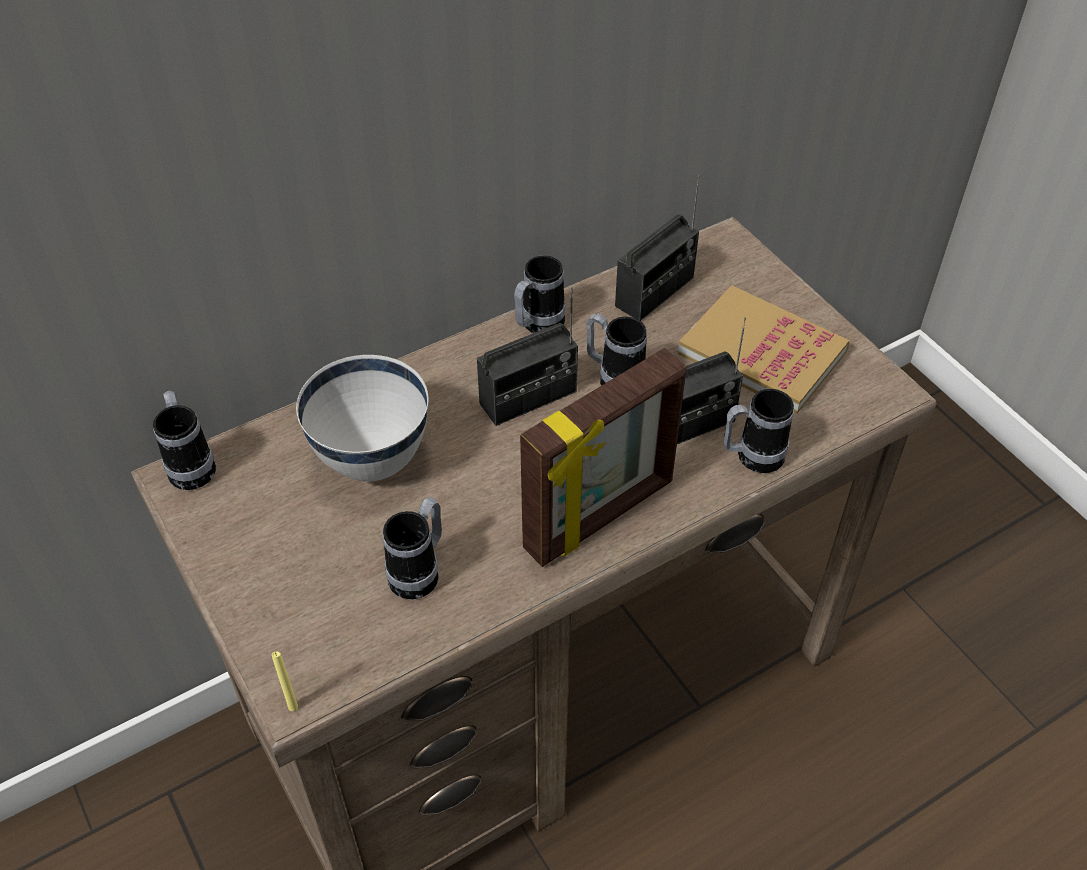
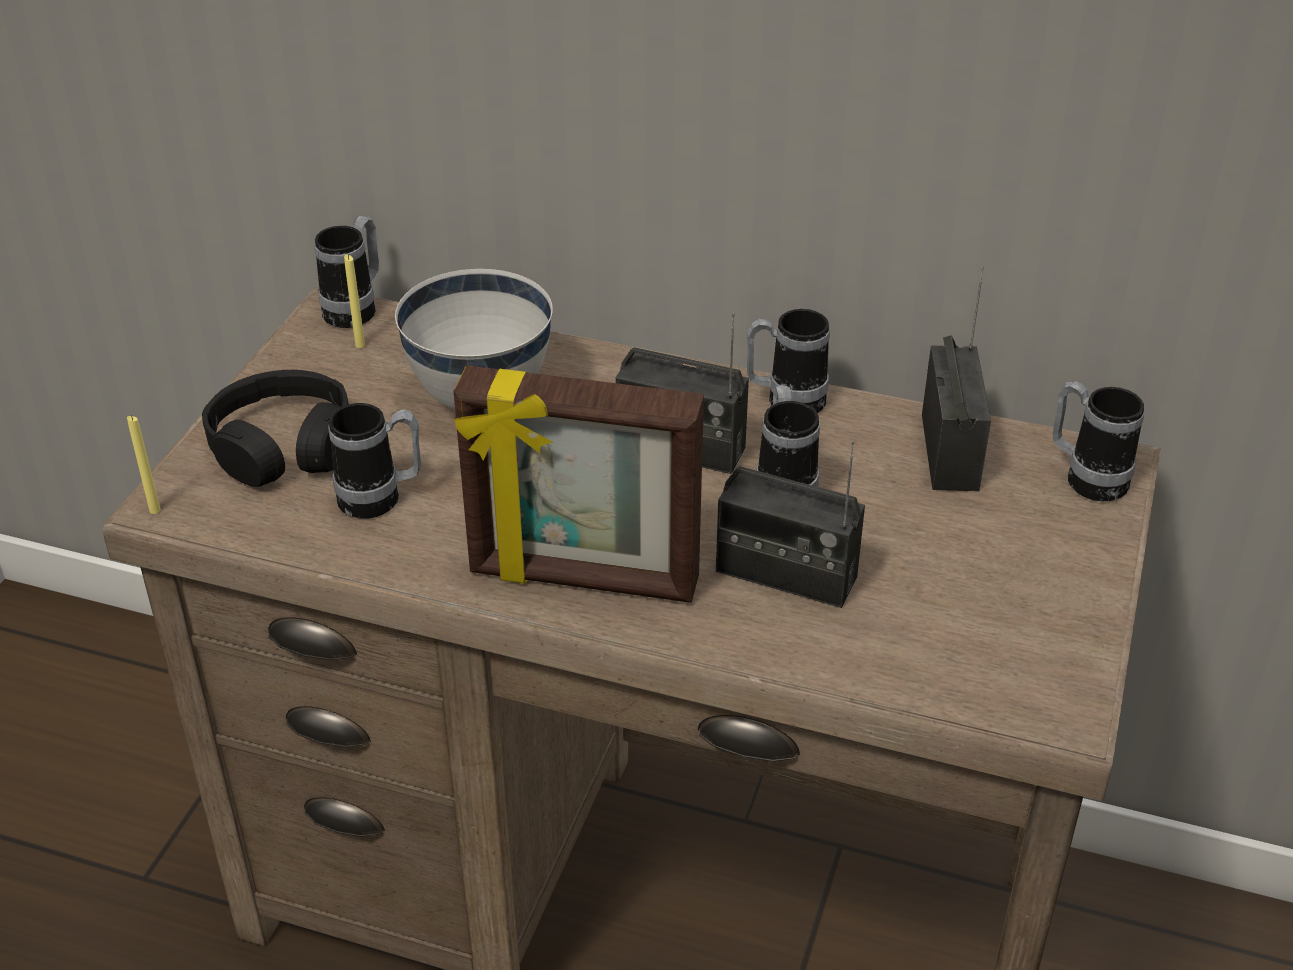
camera: 50 degrees right, 10 degrees down
radio [615,175,700,321] -> radio turned 90 degrees counterclockwise [922,267,991,491]
book [678,285,850,414] -> none
mug [724,389,794,473] -> mug moved to [1052,381,1144,501]
none -> black headphones [202,370,349,487]
none -> yellow candle [344,255,365,348]

